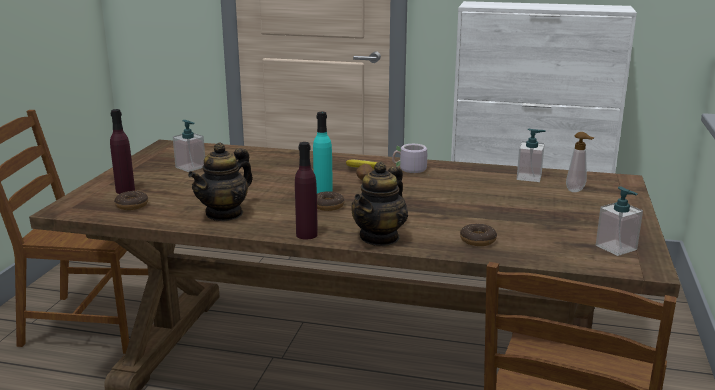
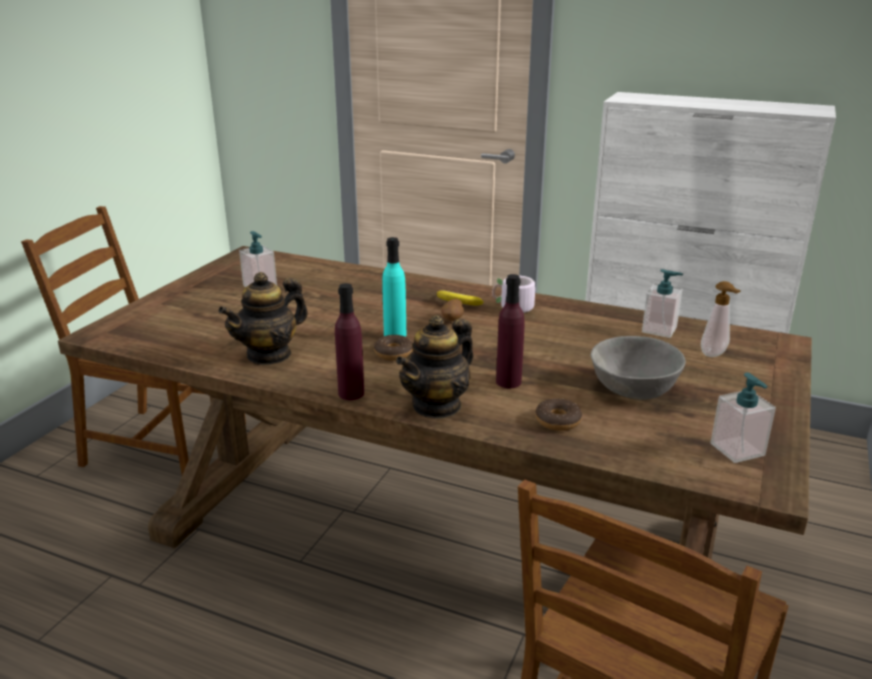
camera: 10 degrees right, 5 degrees up
purple bottle [110,109,135,194] -> purple bottle moved to [496,274,525,388]
donut [114,191,148,210] -> none
none -> grey bowl [591,336,686,400]

